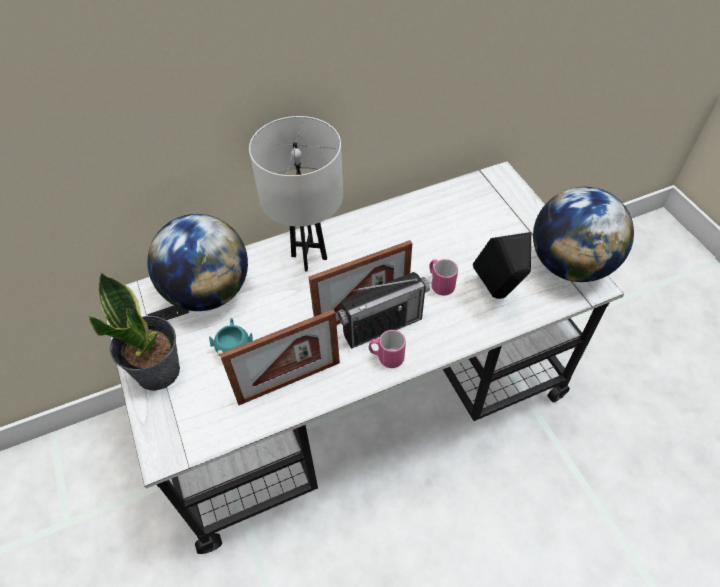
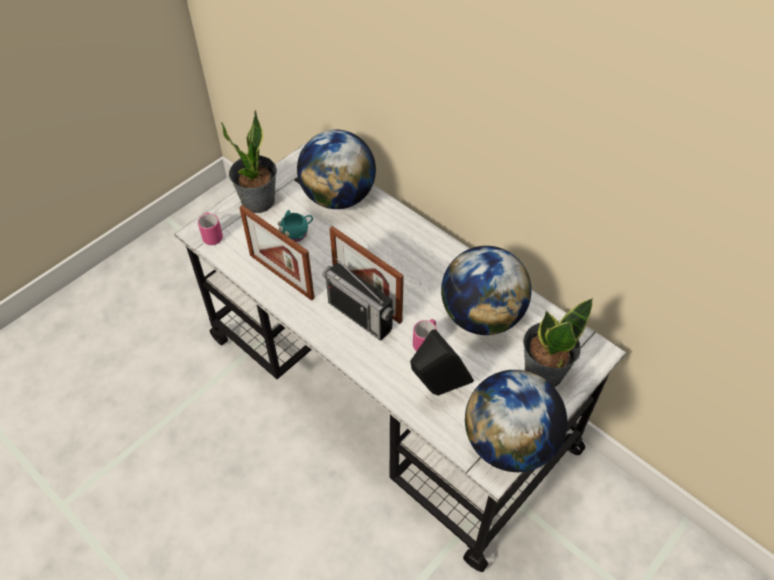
camera: 65 degrees right, 0 degrees up
white table lamp [249,116,343,272] -> none
pink mug [369,330,406,368] -> pink mug moved to [198,212,223,245]
none -> globe [441,246,532,335]
none -> potted plant [523,298,593,388]

